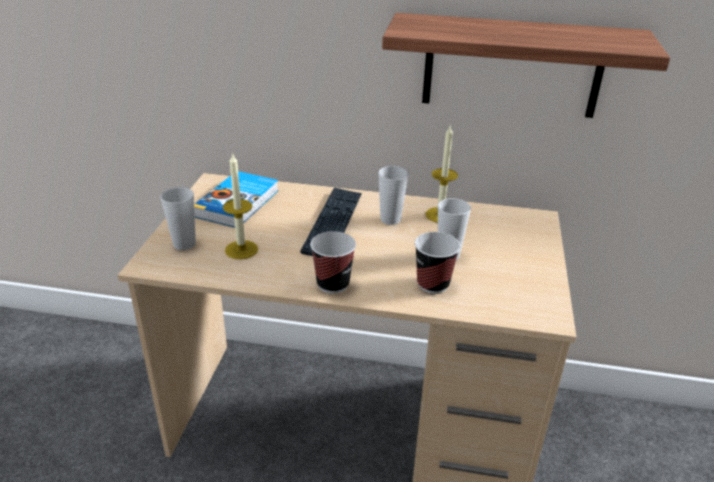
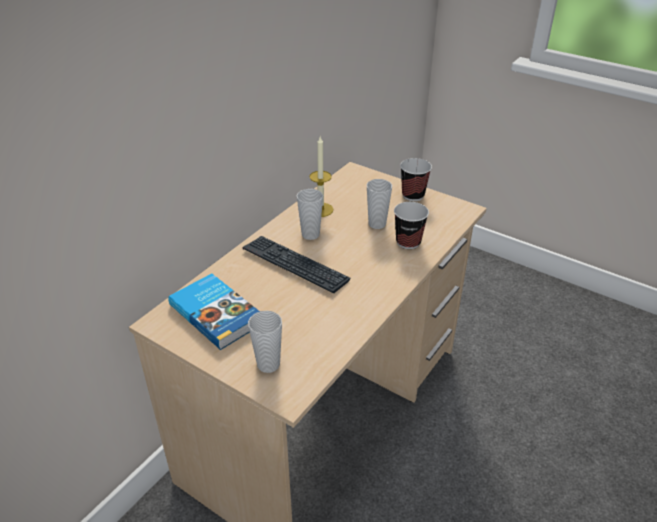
camera: 65 degrees left, 5 degrees up
candle [223,152,258,259] -> none
cup [310,231,356,294] -> cup moved to [400,158,432,201]
shelf [382,13,670,118] -> none

